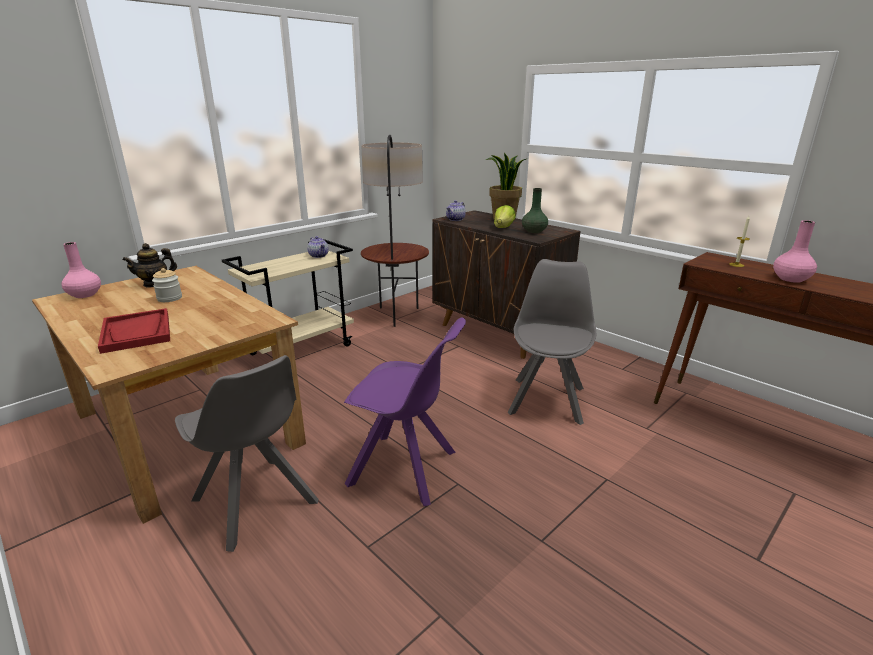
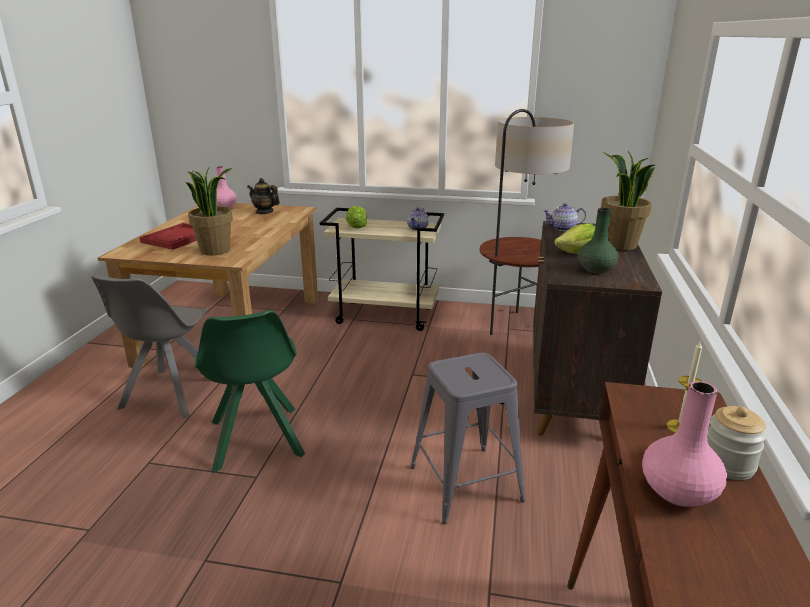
camera: 55 degrees right, 0 degrees up
jar [152,268,182,302] -> jar moved to [707,406,767,480]
purple chair [344,317,466,506] -> green chair [194,310,305,473]
grey chair [508,259,596,425] -> grey stool [411,353,525,524]
none -> potted plant [185,168,233,255]
none -> lettuce [346,206,367,229]

